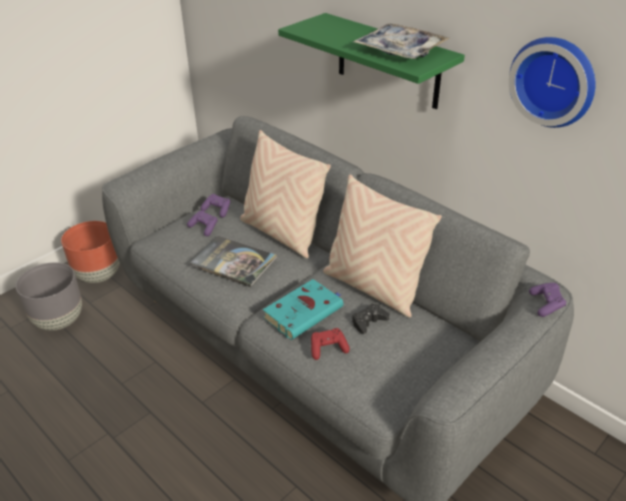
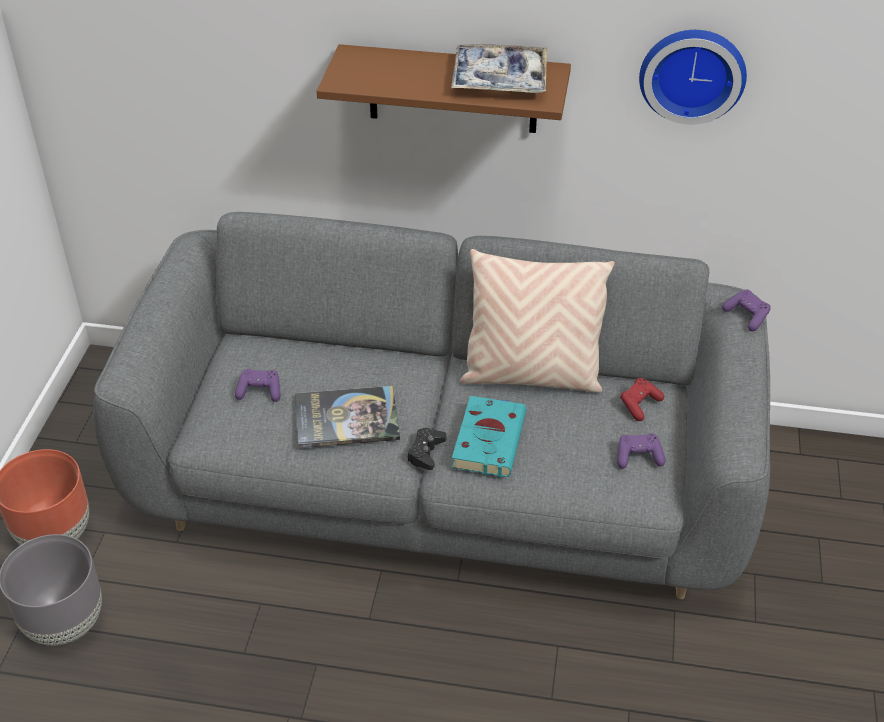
camera: 35 degrees left, 5 degrees up
purple game controller [201,194,230,218] -> purple game controller moved to [617,433,666,469]
beige pillow [240,130,331,258] -> none
green shelf [278,13,465,109] -> brown shelf [317,44,571,133]
red game controller [311,328,350,360] -> red game controller moved to [620,378,664,421]
black game controller [352,304,390,334] -> black game controller moved to [407,428,446,470]

